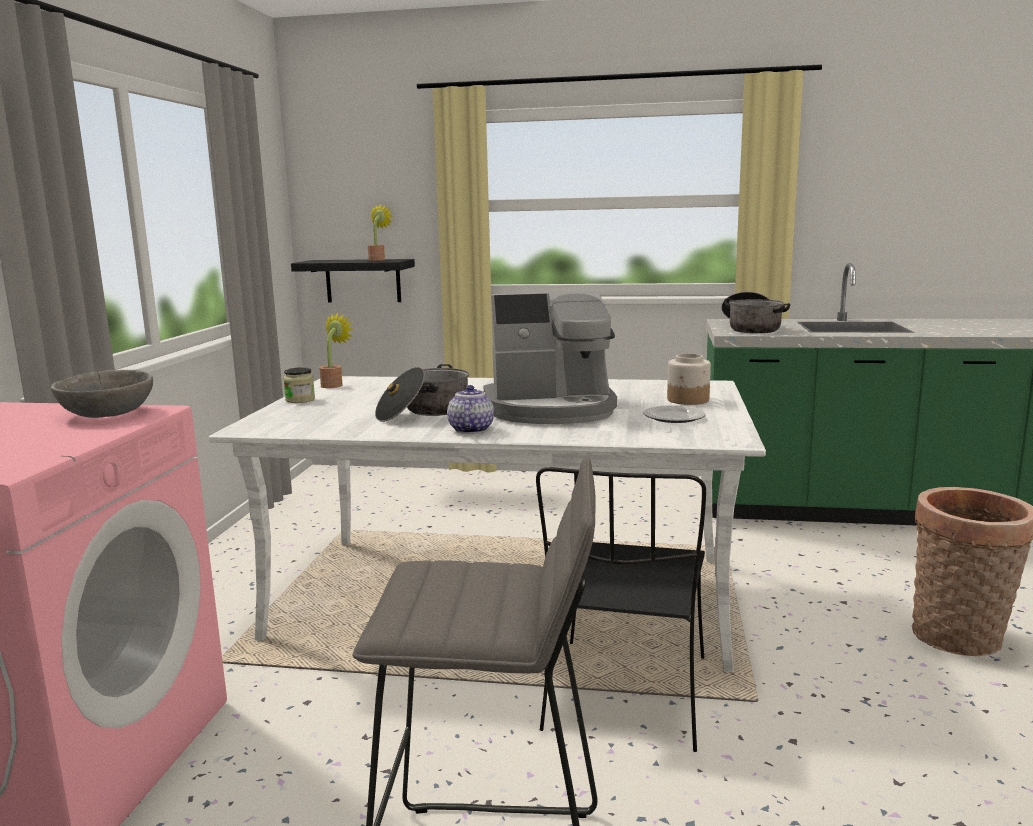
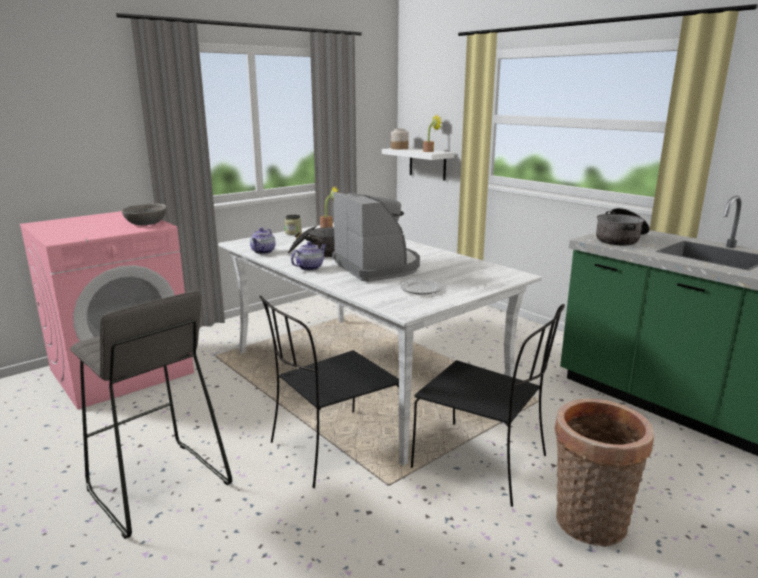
camera: 40 degrees right, 5 degrees up
black shelf [291,259,415,303] -> white shelf [382,148,454,181]
coffee machine [484,291,617,424] -> coffee machine turned 150 degrees counterclockwise [332,192,420,282]
jar [667,353,711,405] -> jar moved to [391,129,409,149]
none -> teapot [250,228,276,254]
none -> black chair [411,304,565,507]

